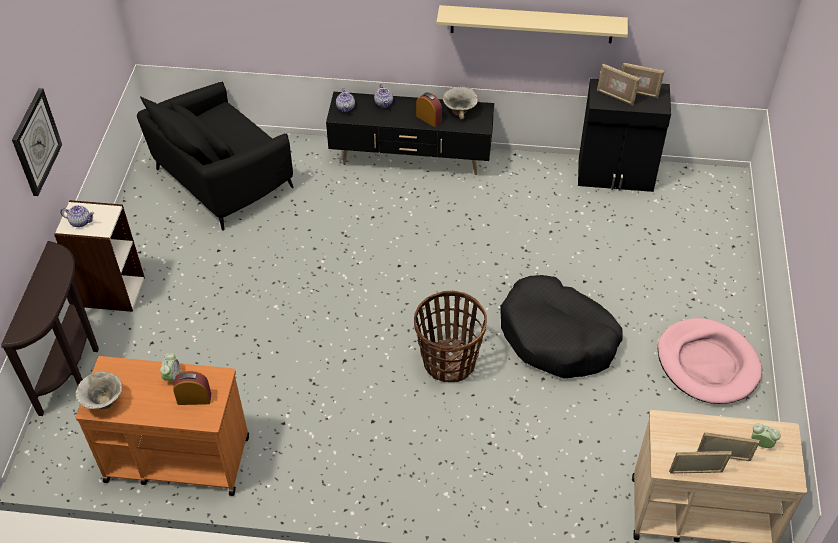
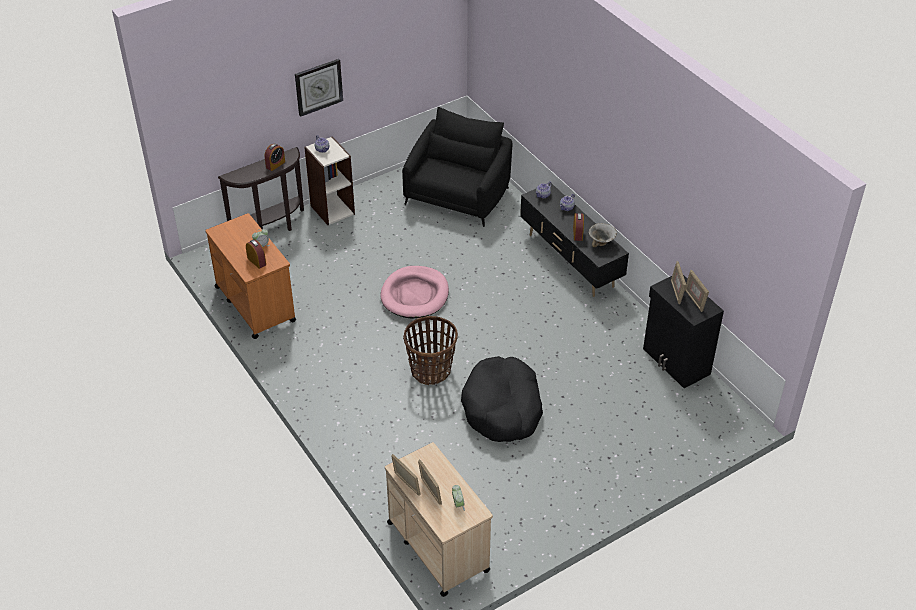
camera: 50 degrees right, 5 degrees down
bowl [76,372,122,409] -> none
black armchair [137,82,293,231] -> black armchair turned 105 degrees clockwise [402,107,513,227]
beige shelf [437,5,628,43] -> none
pink dog bed [658,318,762,404] -> pink dog bed moved to [381,266,449,319]
none -> alarm clock [264,144,285,171]

